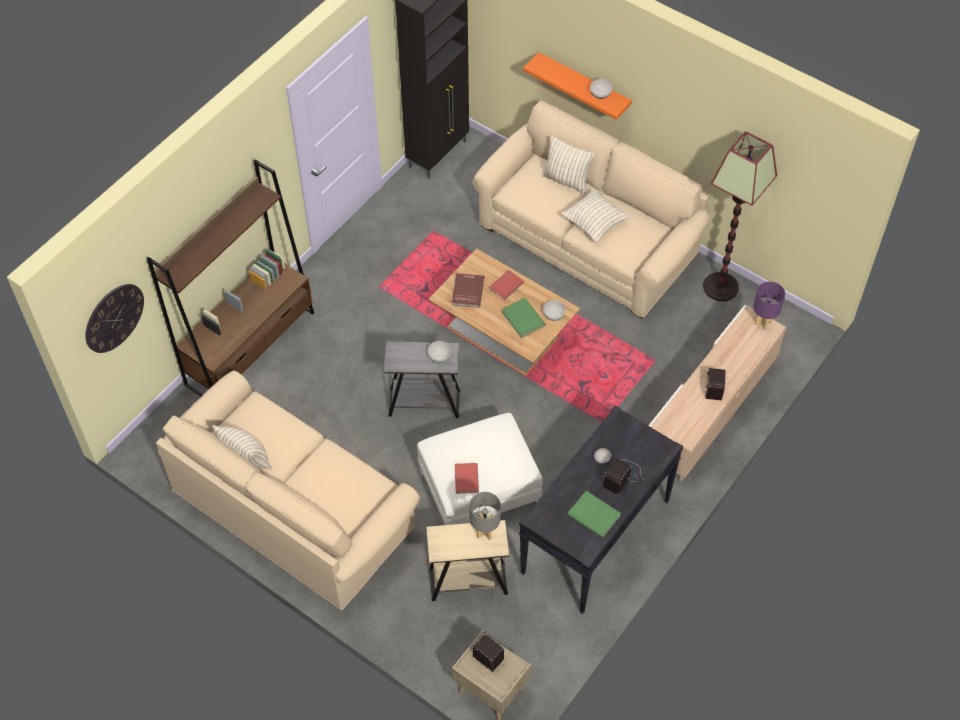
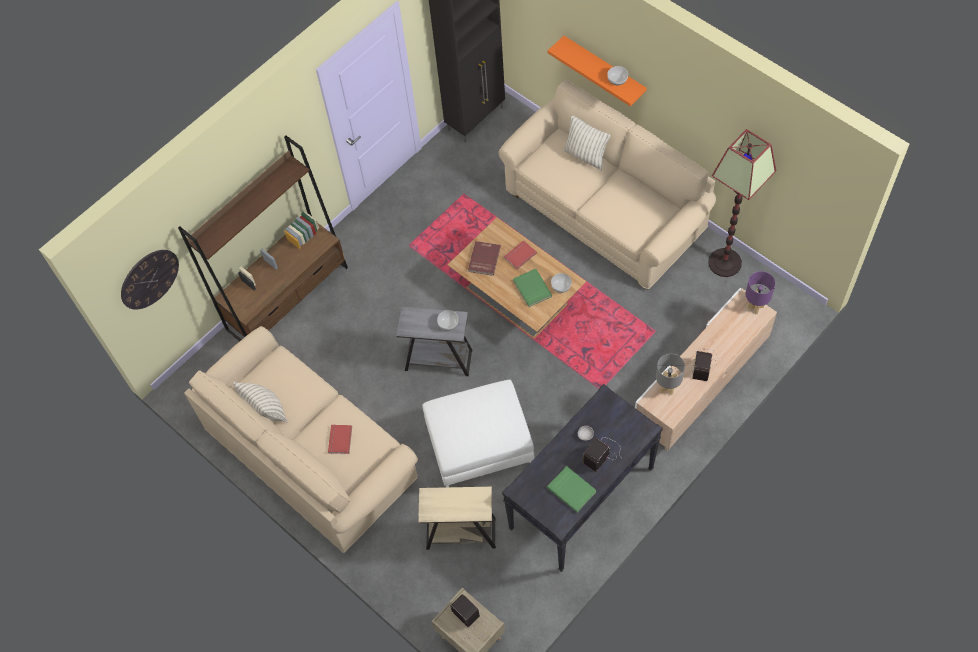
camera: 10 degrees right, 5 degrees up
red book [455,463,479,494] -> red book moved to [328,425,352,454]
grey table lamp [469,492,501,540] -> grey table lamp moved to [656,354,685,395]
pillow [561,189,629,243] -> none

